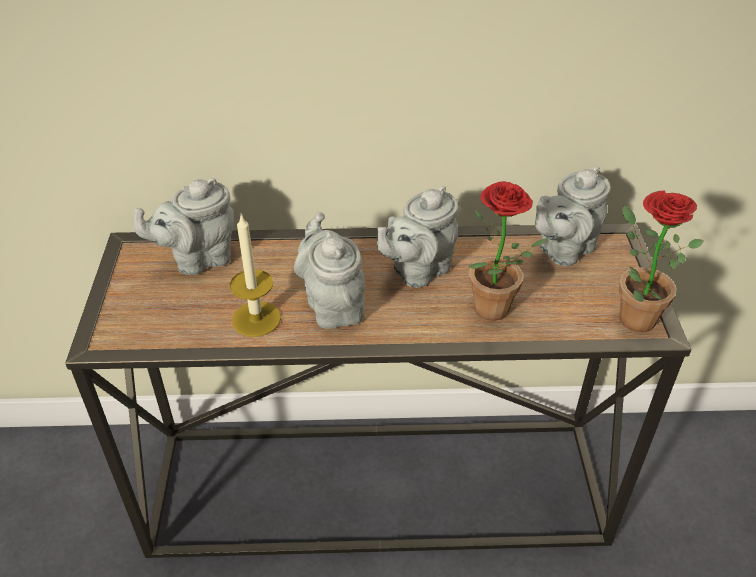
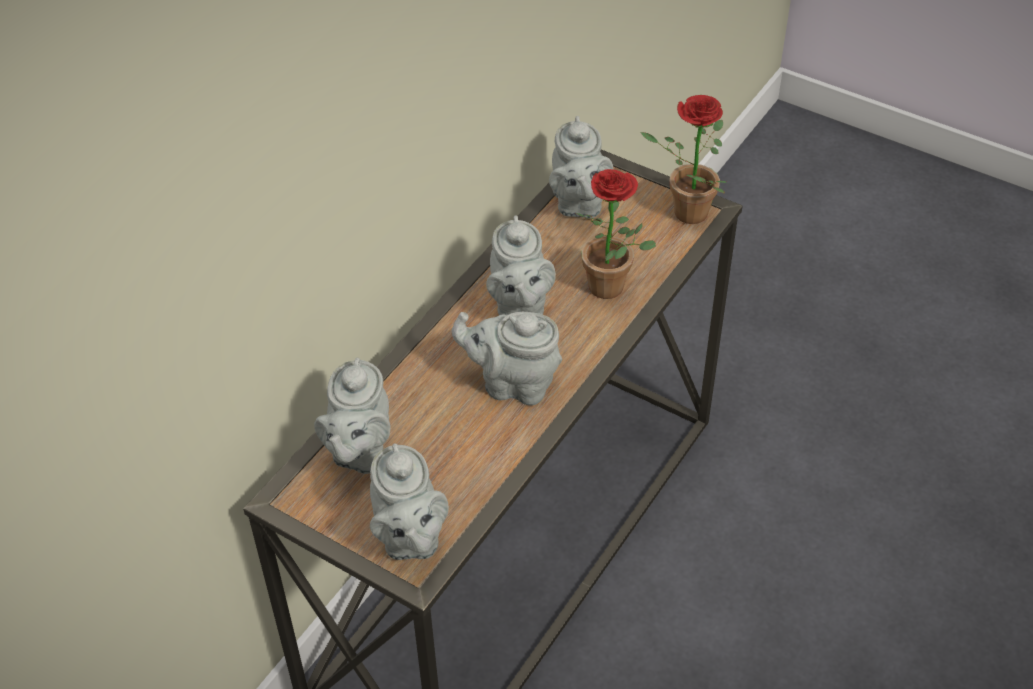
camera: 55 degrees left, 5 degrees up
candle [229,214,281,337] -> none
none -> grey teapot [370,443,449,560]

